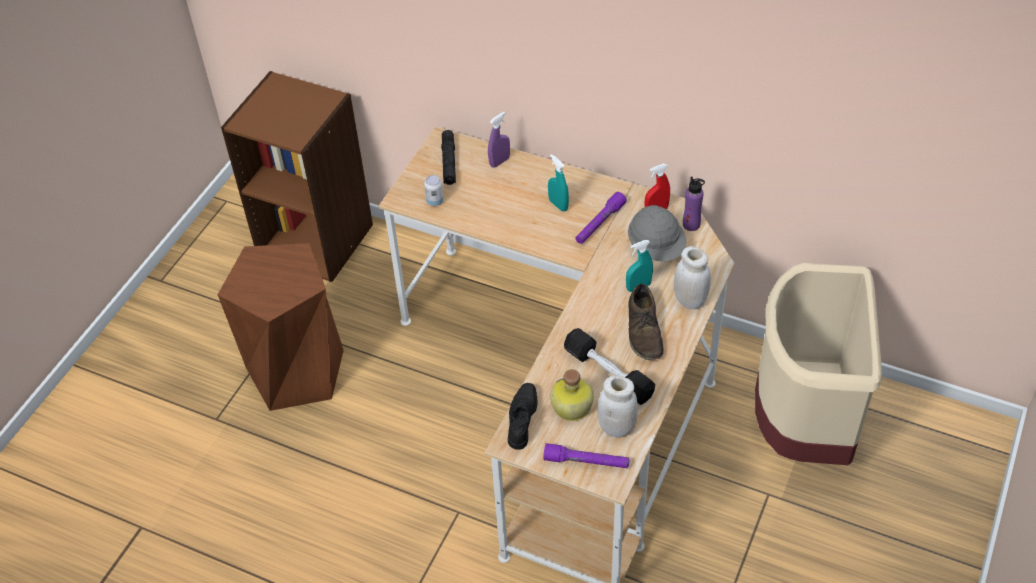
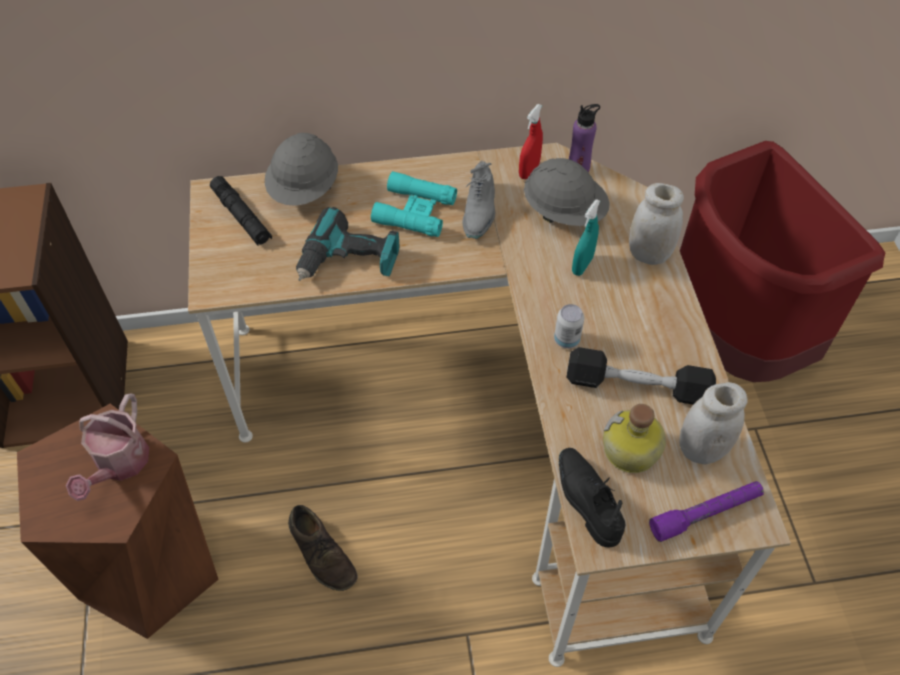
camera: 35 degrees left, 5 degrees up
can [424,175,444,206] -> can moved to [554,304,584,349]
purple spray bottle [488,112,510,168] -> grey hard hat [265,133,338,206]
turquoise spray bottle [548,154,569,212] -> turquoise binoculars [371,171,457,237]
purple flashlight [575,192,627,244] -> grey shoe [462,161,495,239]
brown shoe [628,284,664,360] -> brown shoe moved to [288,505,358,591]
beige trash can [755,263,882,465] -> red trash can [680,141,885,382]
none -> watering can [66,394,149,501]
none -> power drill [296,207,399,281]

